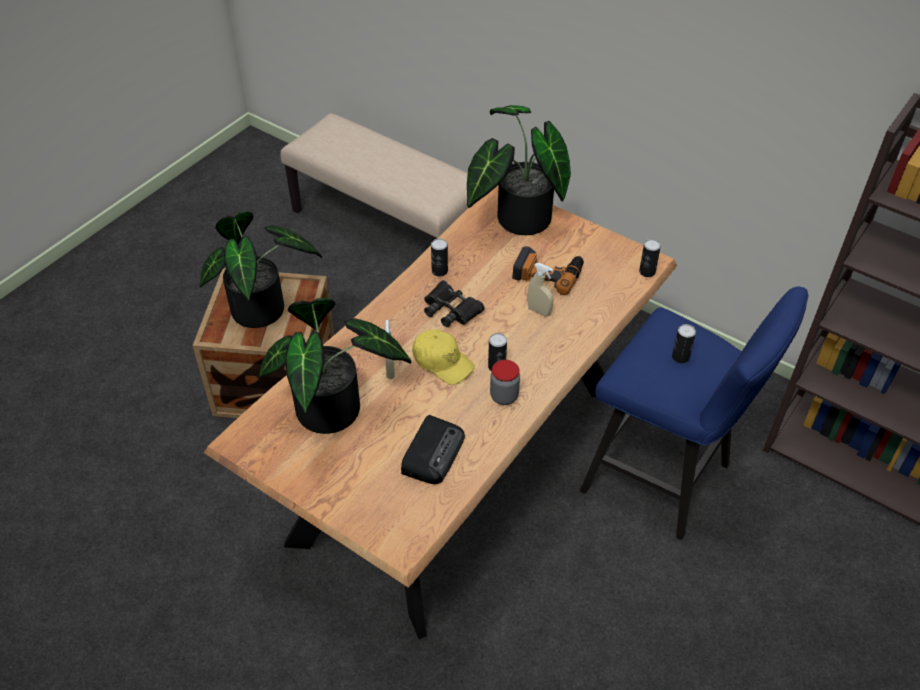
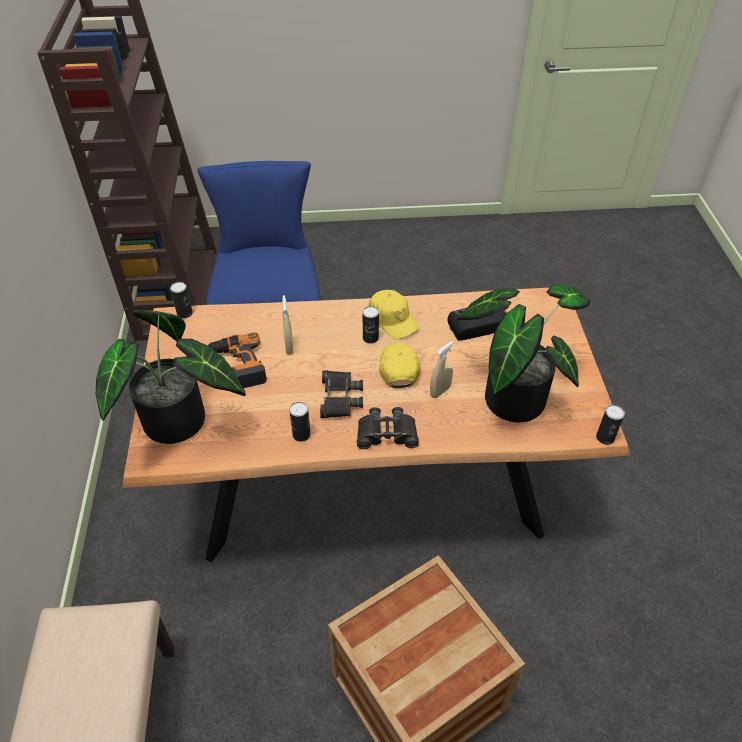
camera: 130 degrees left, 0 degrees up
potted plant [200,211,322,328] -> none
jar [490,360,520,405] -> yellow cap [369,290,420,339]
can [672,324,696,364] -> can moved to [596,405,625,445]
none -> black binoculars [357,407,419,449]

